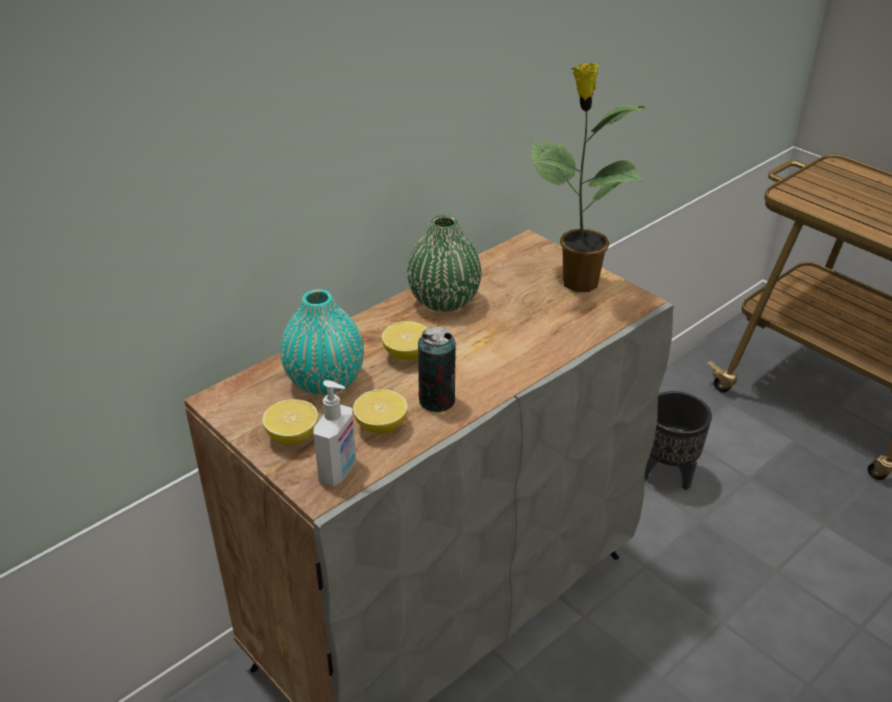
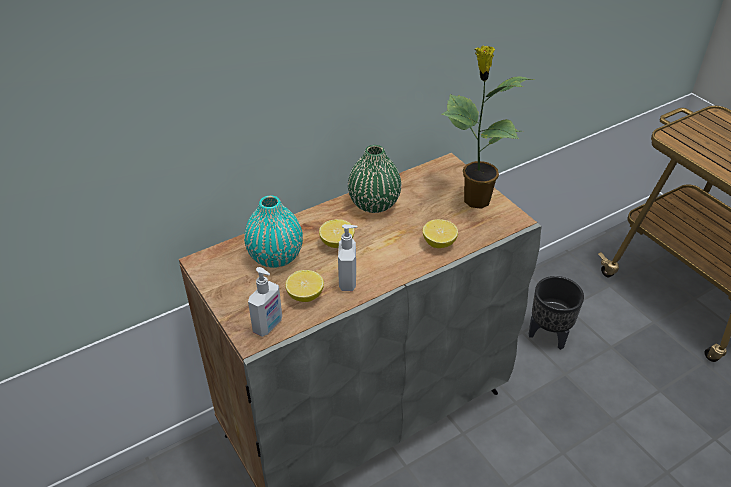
camera: 10 degrees right, 5 degrees up
lemon [262,399,318,445] -> lemon moved to [423,219,458,248]
can [418,327,456,412] -> soap dispenser [338,224,358,291]

